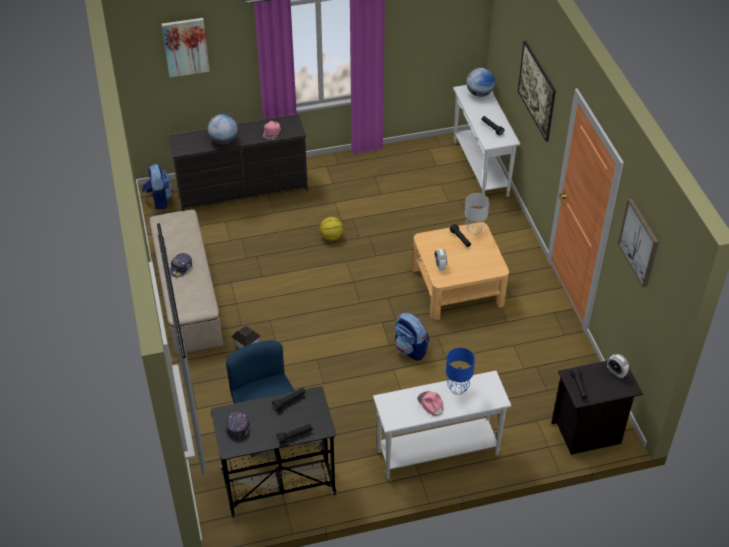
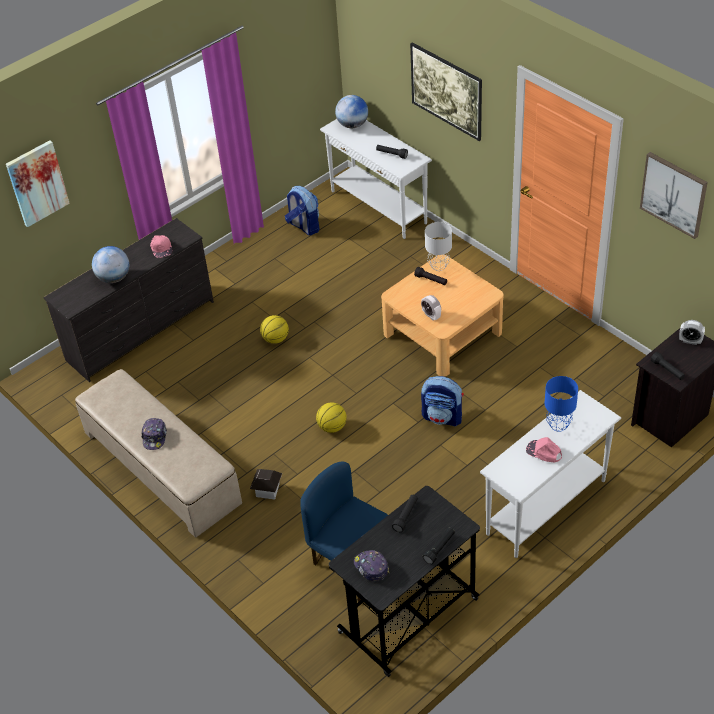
camera: 25 degrees left, 0 degrees up
backpack [142,164,173,210] -> backpack moved to [285,186,319,235]
none -> basketball [316,402,347,433]

